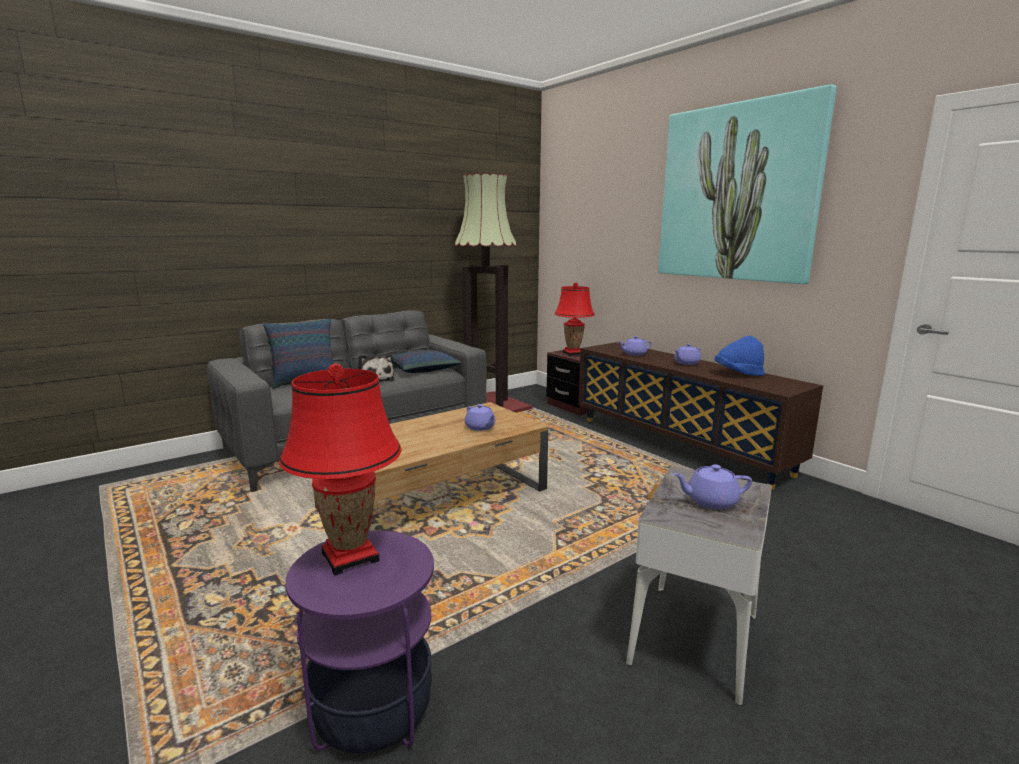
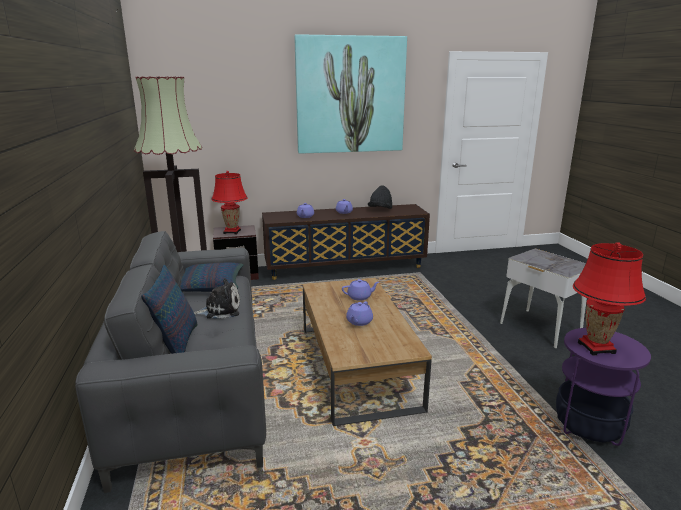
camera: 65 degrees left, 5 degrees up
purple teapot [673,464,752,510] -> purple teapot moved to [346,301,373,326]
blue hat [715,336,765,376] -> black hat [368,185,392,209]

